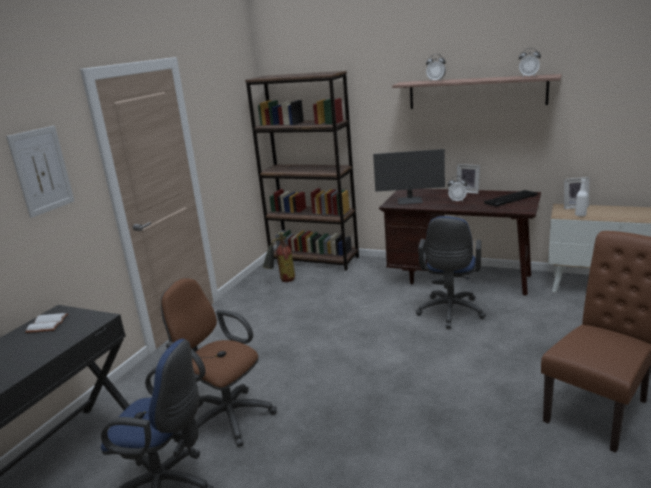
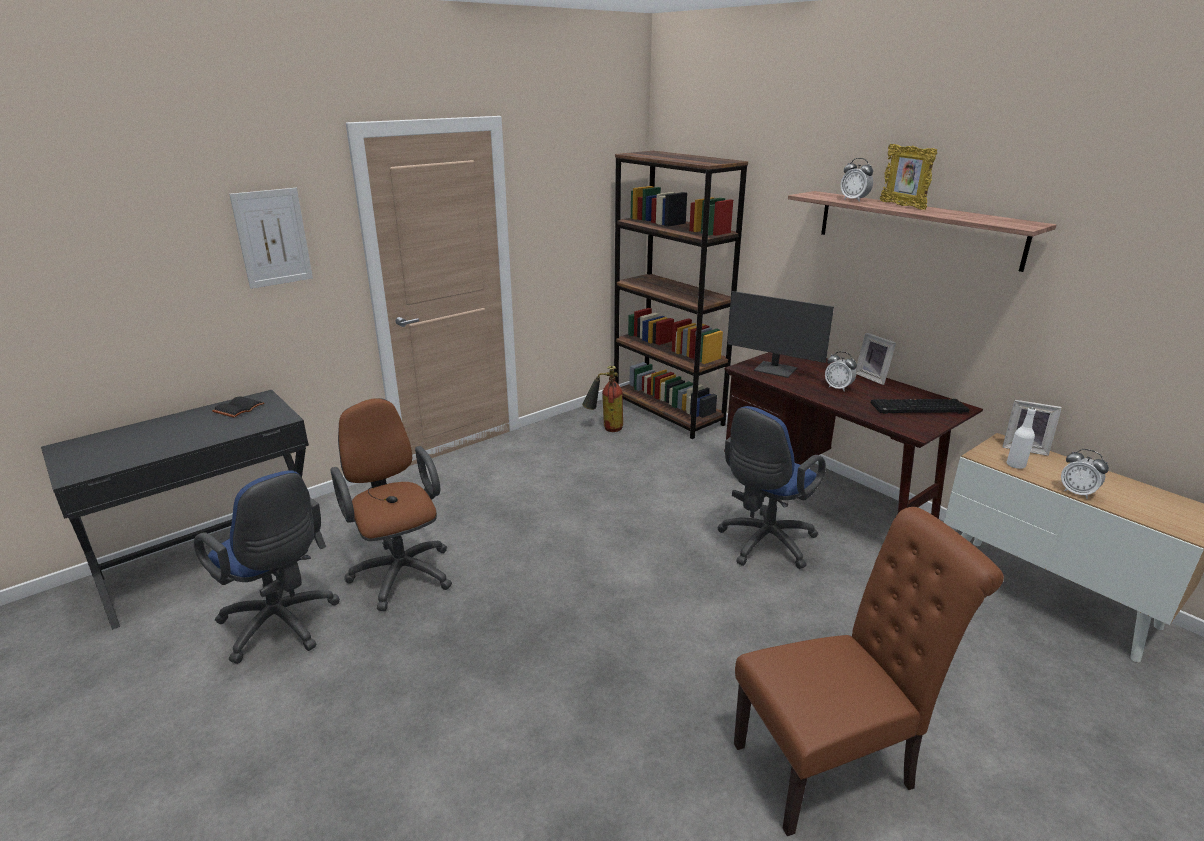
camera: 25 degrees right, 5 degrees up
white book [25,313,69,333] -> black book [212,396,265,418]
alarm clock [519,48,541,78] -> alarm clock moved to [1061,449,1109,499]
none -> picture frame [880,144,937,210]

